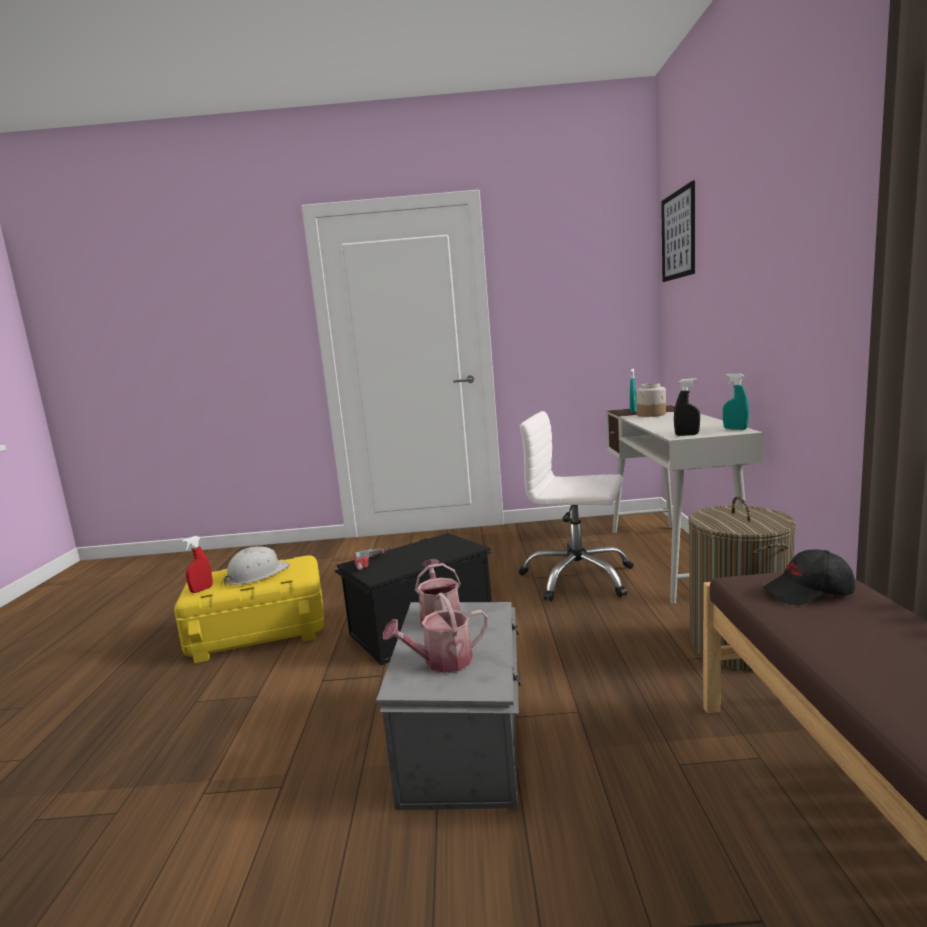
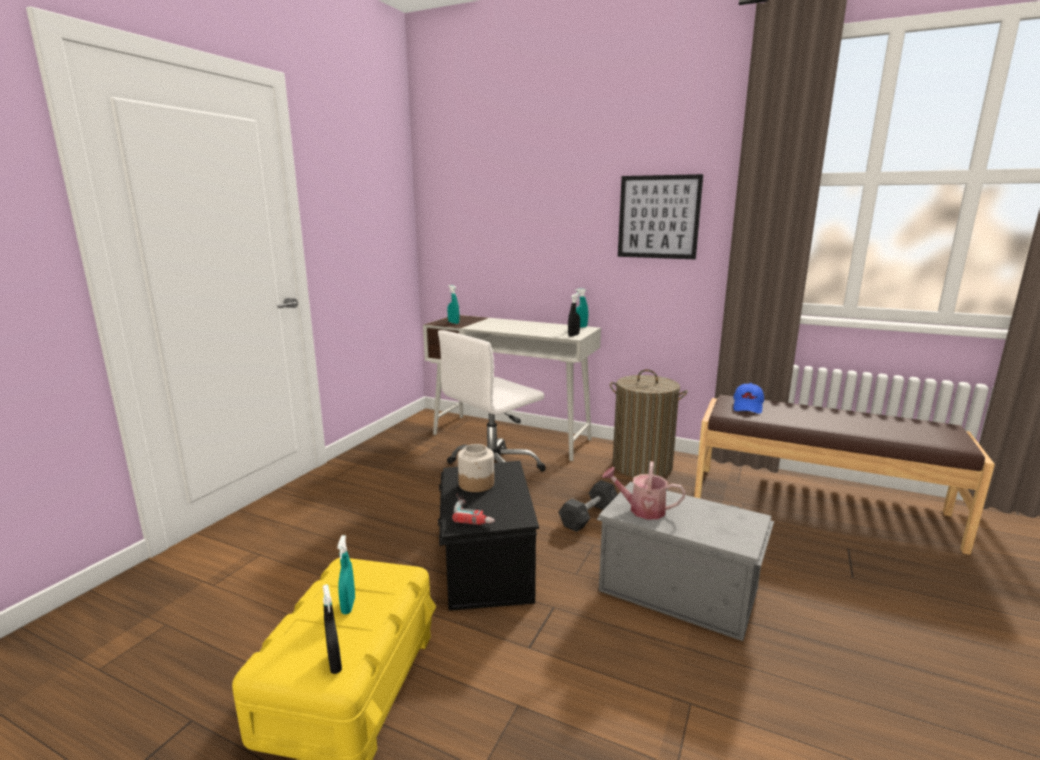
camera: 65 degrees left, 5 degrees up
red spray bottle [182,536,213,593] -> black spray bottle [323,584,342,674]
white hard hat [224,546,290,585] -> turquoise spray bottle [337,535,355,614]
watering can [383,593,488,673] -> none
jar [636,383,666,417] -> jar moved to [458,444,494,492]
picture [661,180,695,282] -> picture moved to [618,174,703,259]
black cap [763,549,855,605] -> blue cap [733,383,764,414]
none -> grey dumbbell [558,480,618,532]

